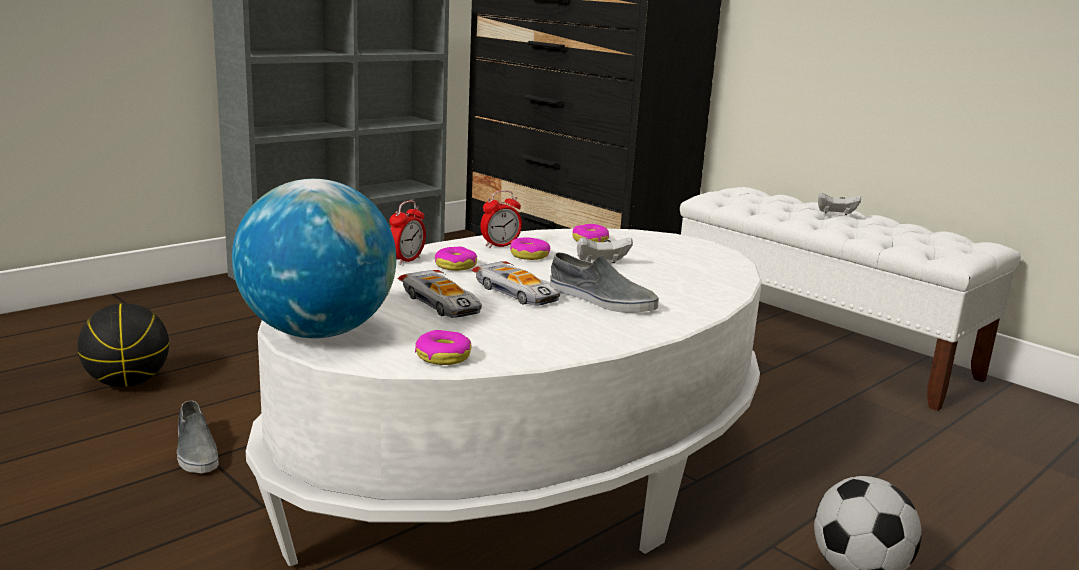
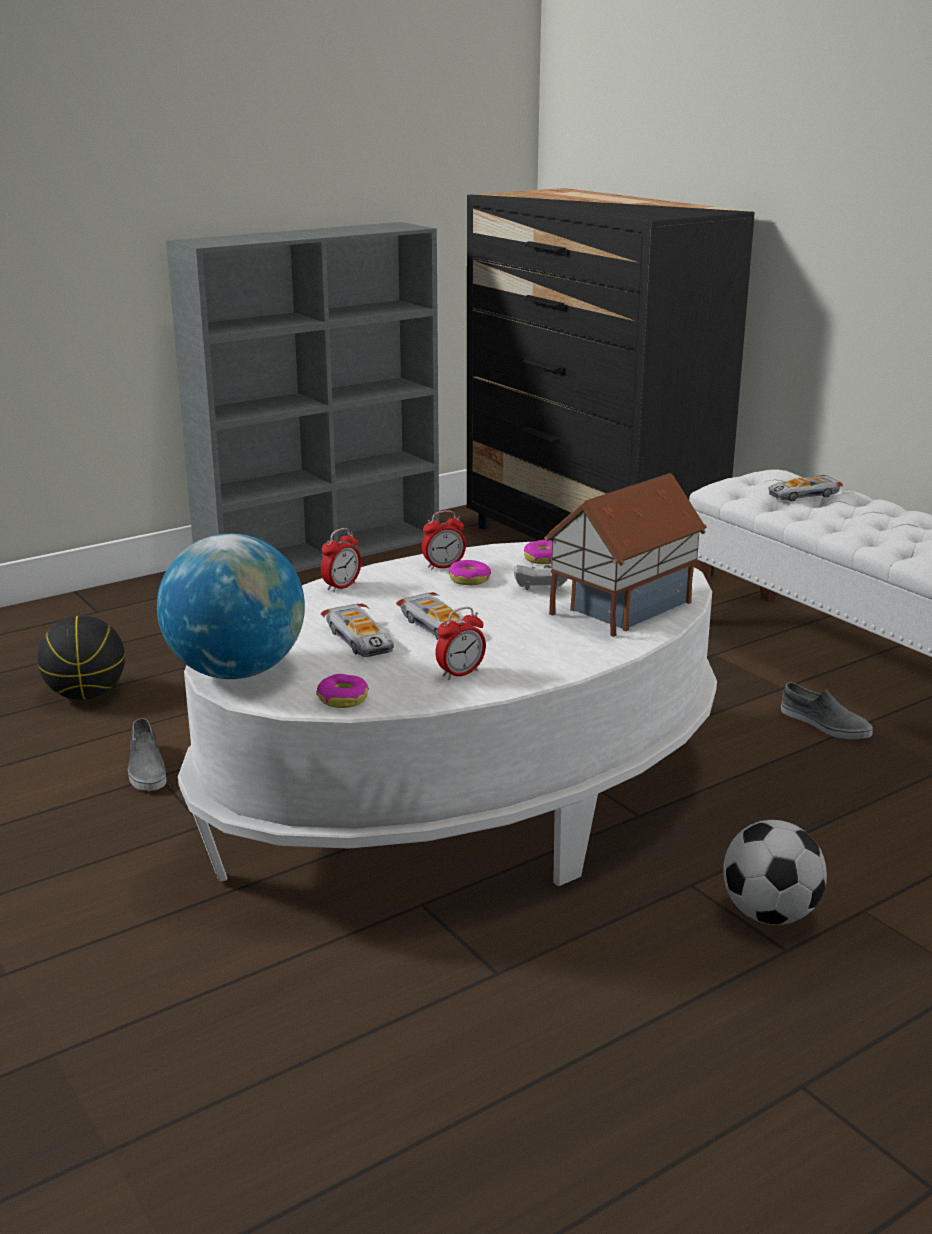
camera: 10 degrees right, 5 degrees up
donut [435,246,477,271] -> none
grey shoe [550,252,659,313] -> grey shoe moved to [781,682,873,739]
white game controller [818,193,861,215] -> none
none -> alarm clock [435,607,486,680]
none -> toy house [544,473,707,637]
none -> toy car [768,475,843,501]

